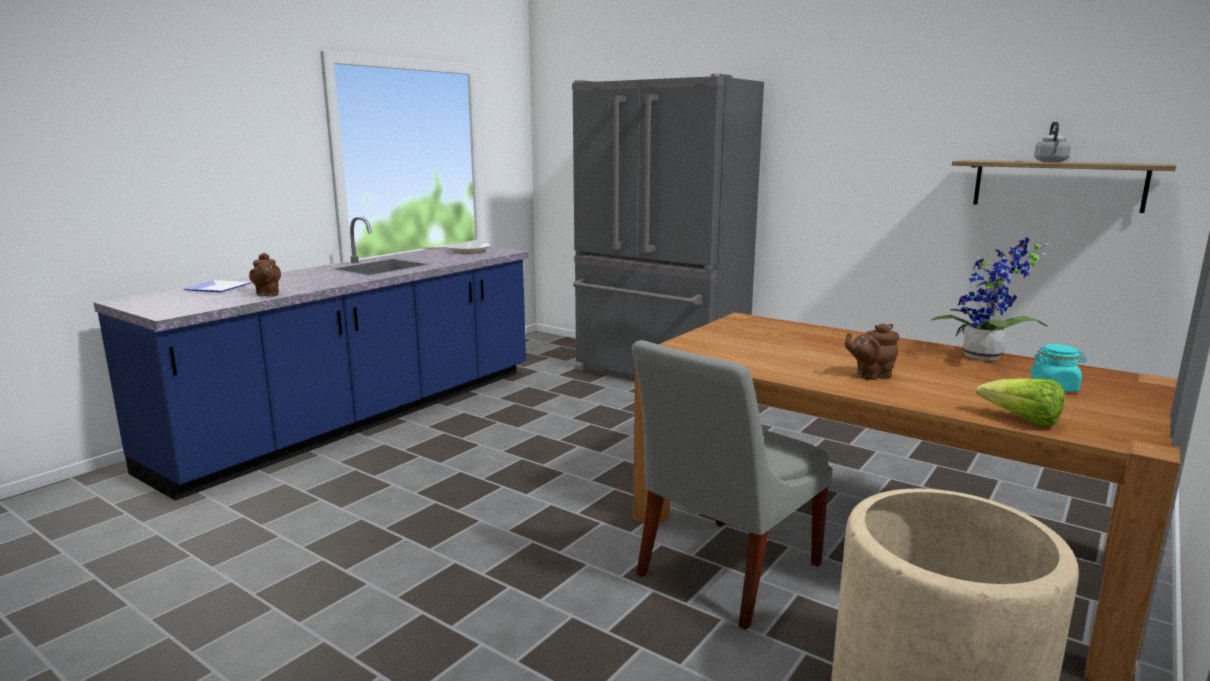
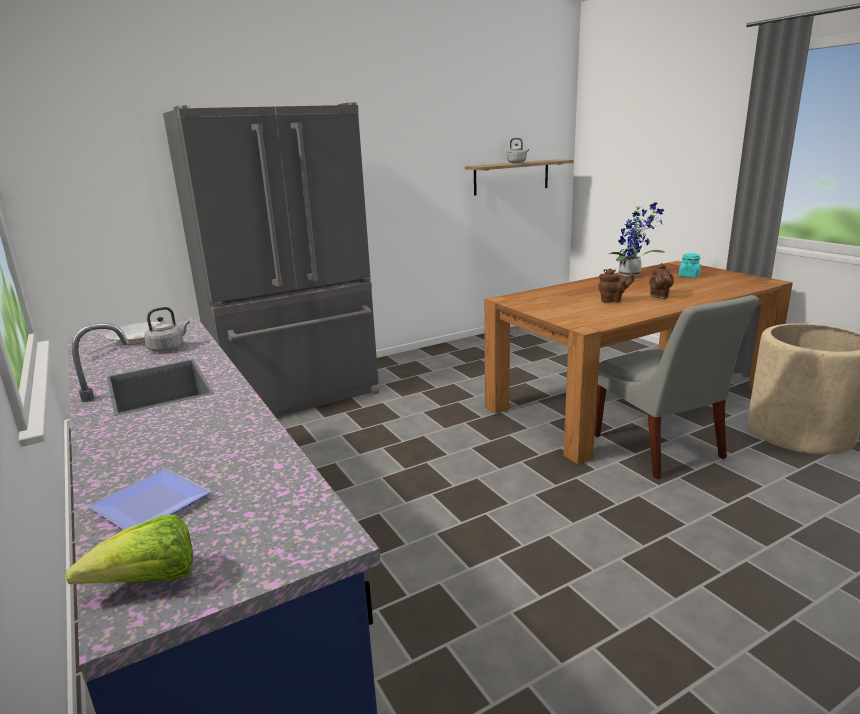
camera: 65 degrees left, 5 degrees up
brown teapot [249,253,281,296] -> brown teapot moved to [598,268,634,303]
lettuce [976,378,1064,427] -> lettuce moved to [65,514,193,584]
none -> grey kettle [144,307,190,352]

